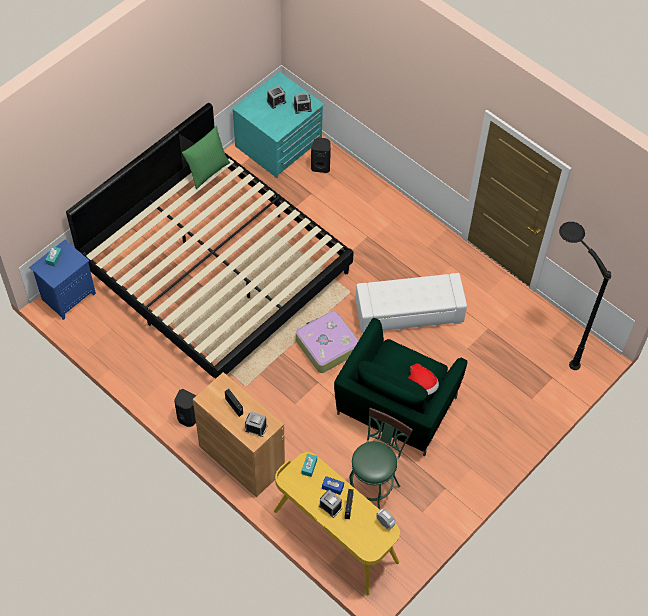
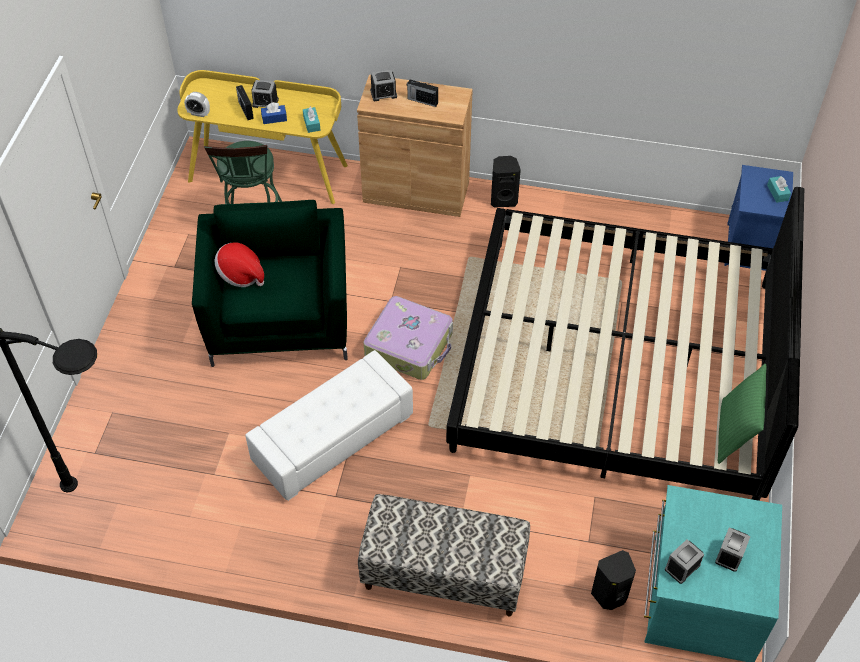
camera: 150 degrees right, 5 degrees down
none -> bench [358,494,530,616]

